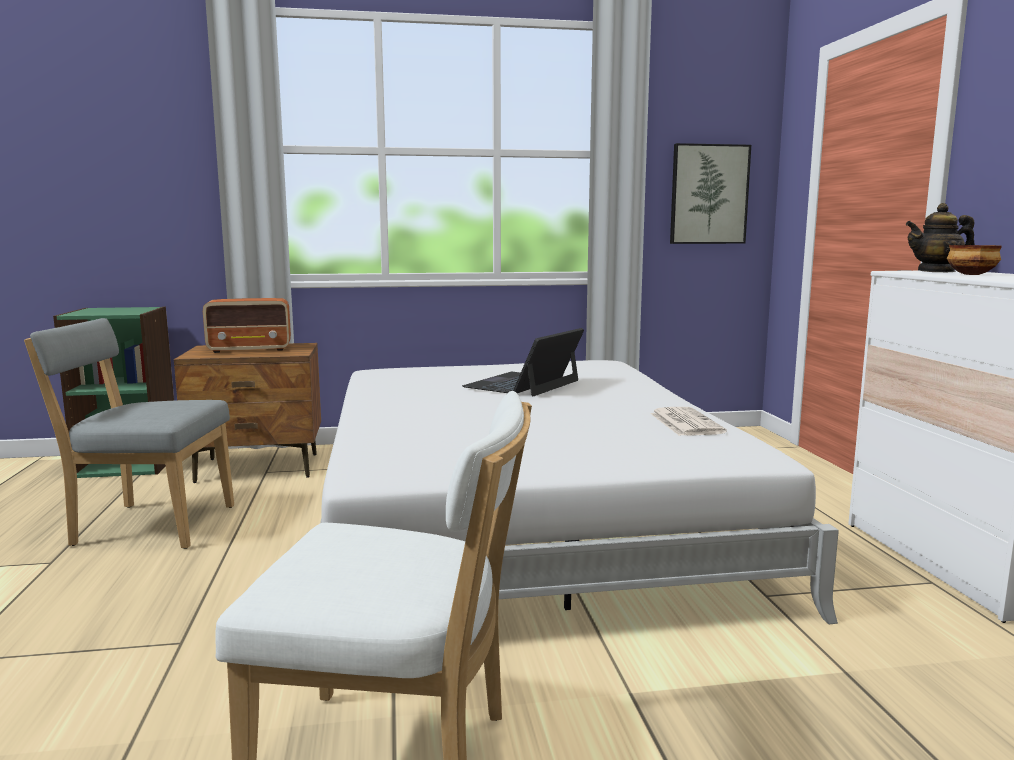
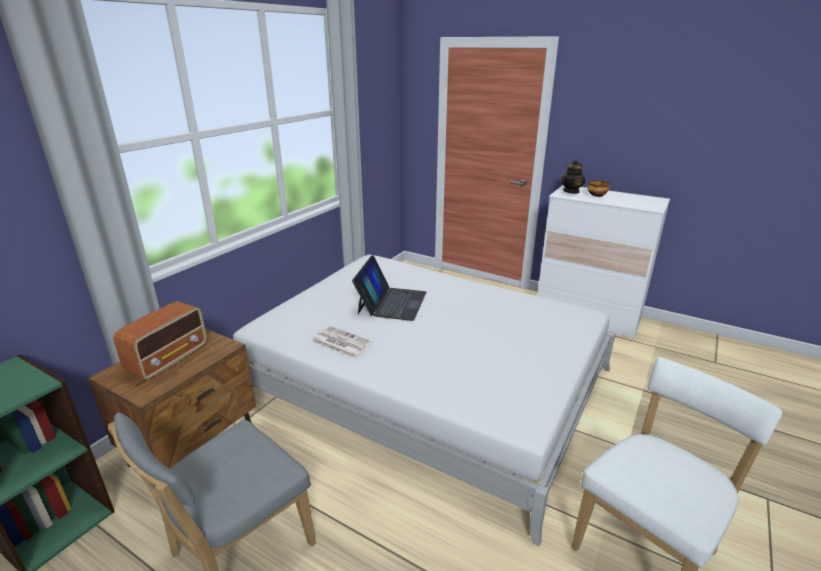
camera: 50 degrees left, 15 degrees up
laptop [462,328,584,397] -> laptop turned 150 degrees counterclockwise [352,255,426,321]
newspaper [650,407,727,436] -> newspaper moved to [311,326,373,358]
picture [670,143,751,244] -> none

